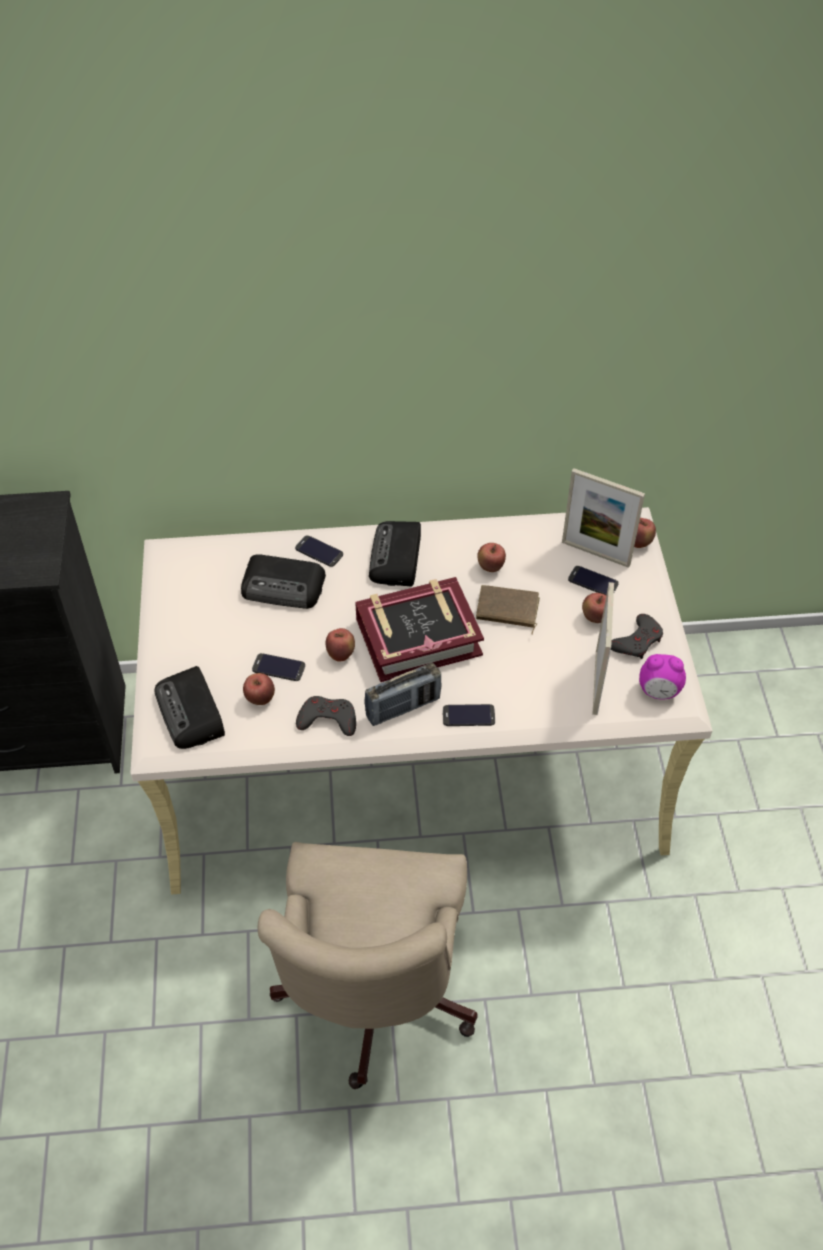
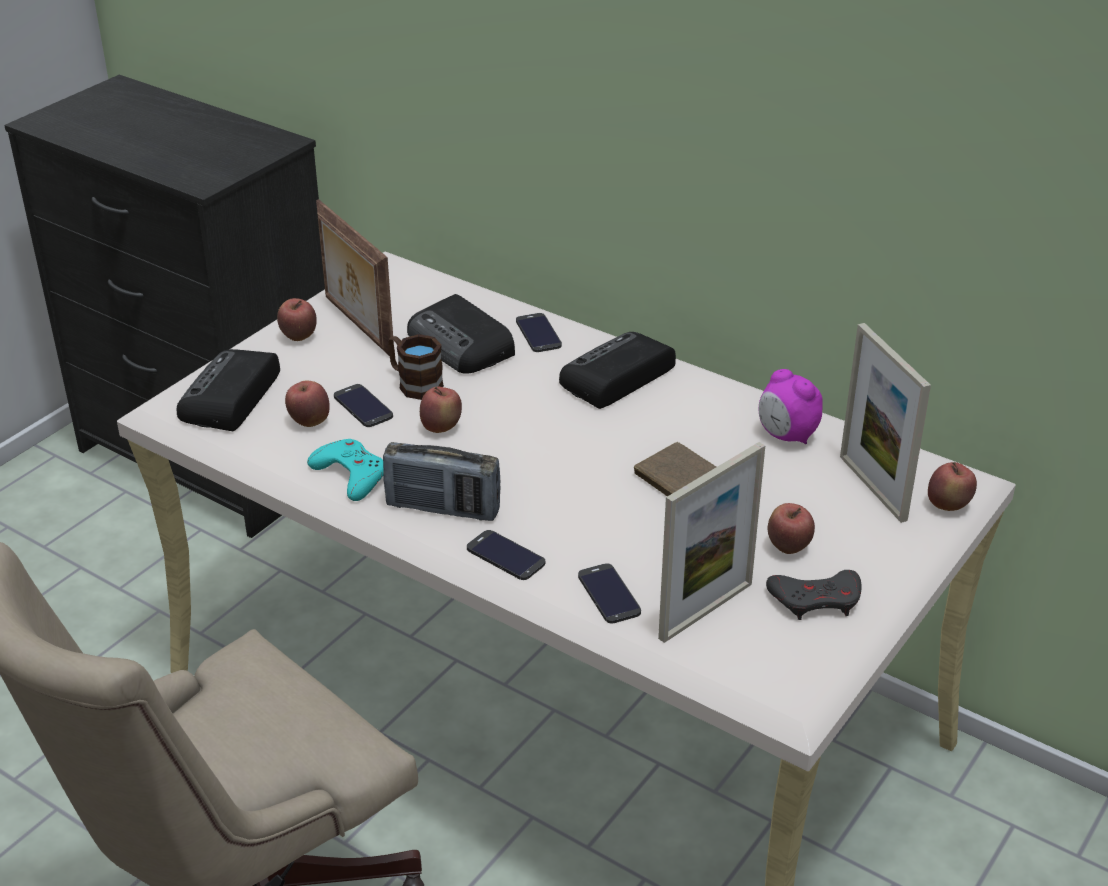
camera: 40 degrees right, 15 degrees down
grey game controller [296,696,356,736] -> turquoise game controller [307,439,383,501]
book [355,577,484,682] -> none
apple [477,543,506,572] -> apple moved to [277,298,317,341]
phone [568,566,619,595] -> phone moved to [578,563,641,623]
alarm clock [639,654,686,700] -> alarm clock moved to [759,369,823,445]
none -> picture frame [316,199,394,356]
none -> brown mug [388,334,444,400]

